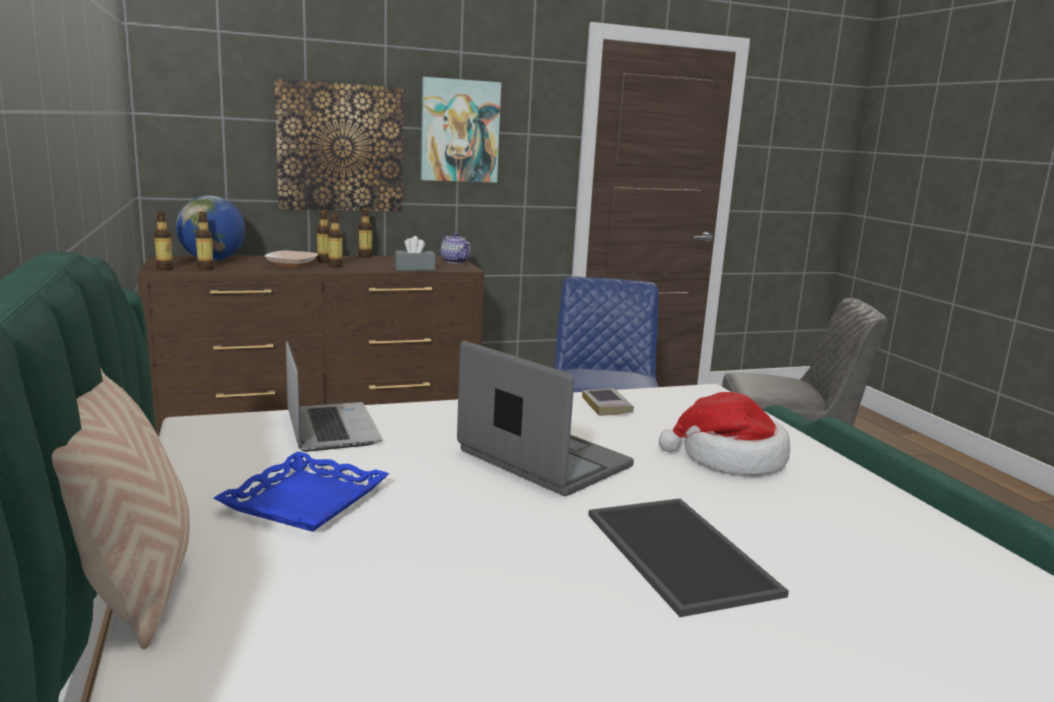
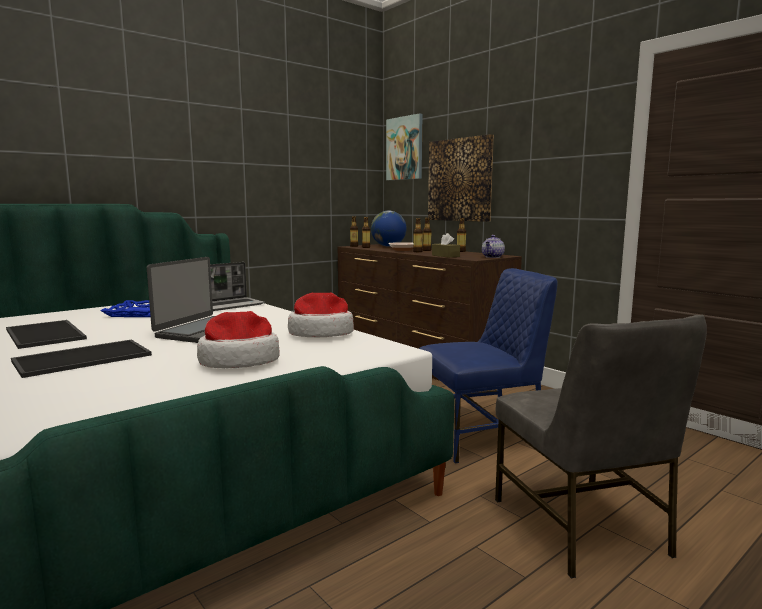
camera: 70 degrees right, 5 degrees down
beige pillow [52,368,190,649] -> none
grey tissue box [394,236,436,271] -> brown tissue box [432,233,460,258]
picture [420,77,501,183] -> picture moved to [386,113,422,180]
book [582,388,634,416] -> hat [288,293,354,338]
none -> tray [6,320,87,349]

